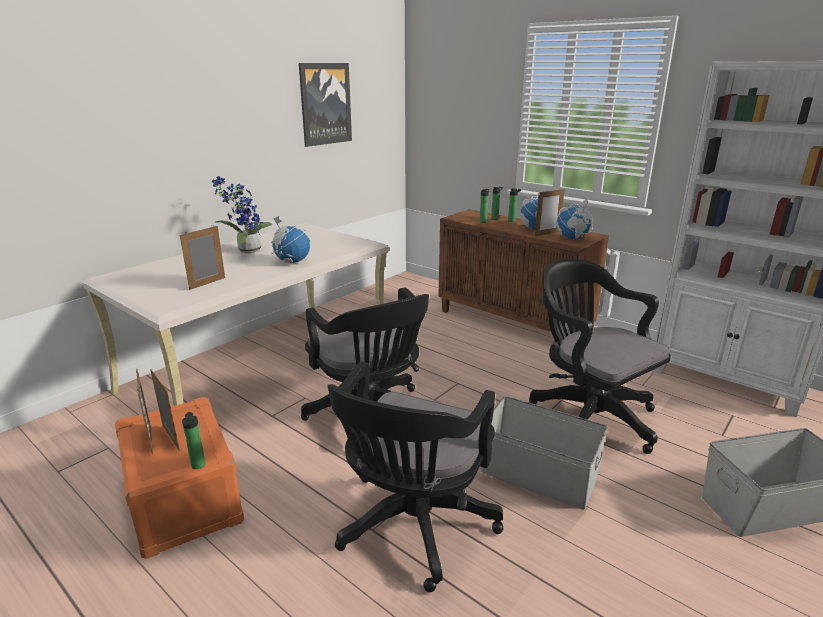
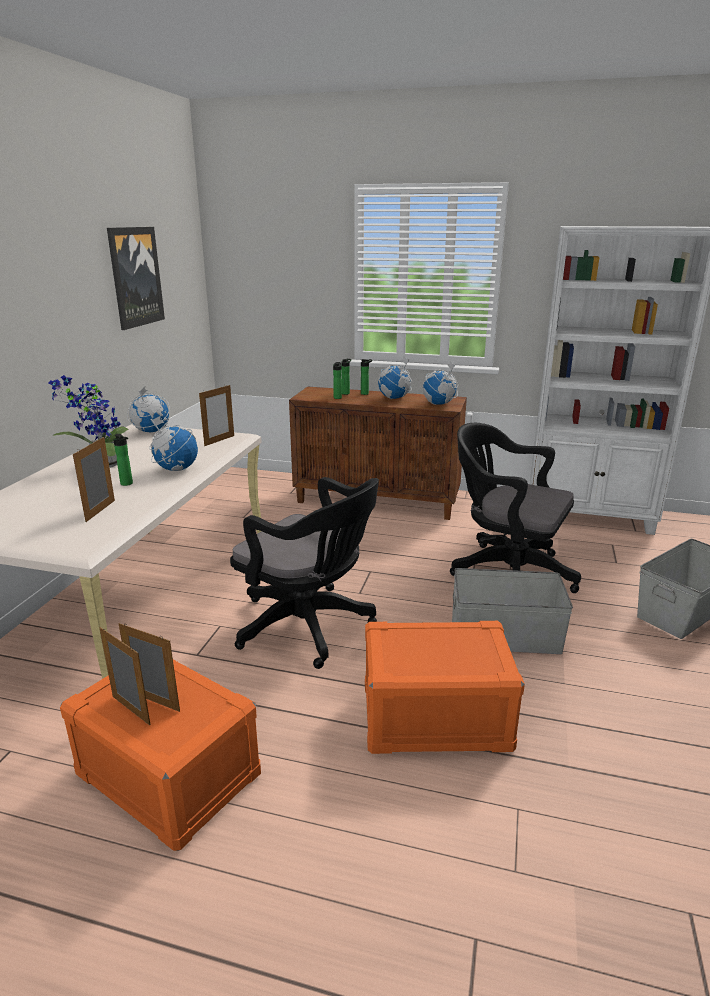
camera: 25 degrees left, 0 degrees up
bottle [182,412,206,469] -> bottle moved to [113,434,133,486]
black office chair [328,361,504,592] -> orange storage box [365,621,525,754]
picture frame [535,189,565,236] -> picture frame moved to [199,385,234,446]
none -> globe [127,385,170,432]

